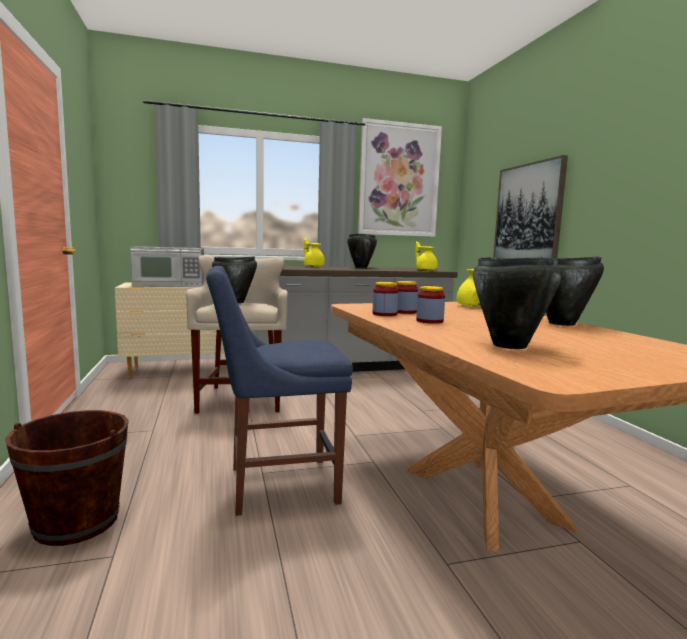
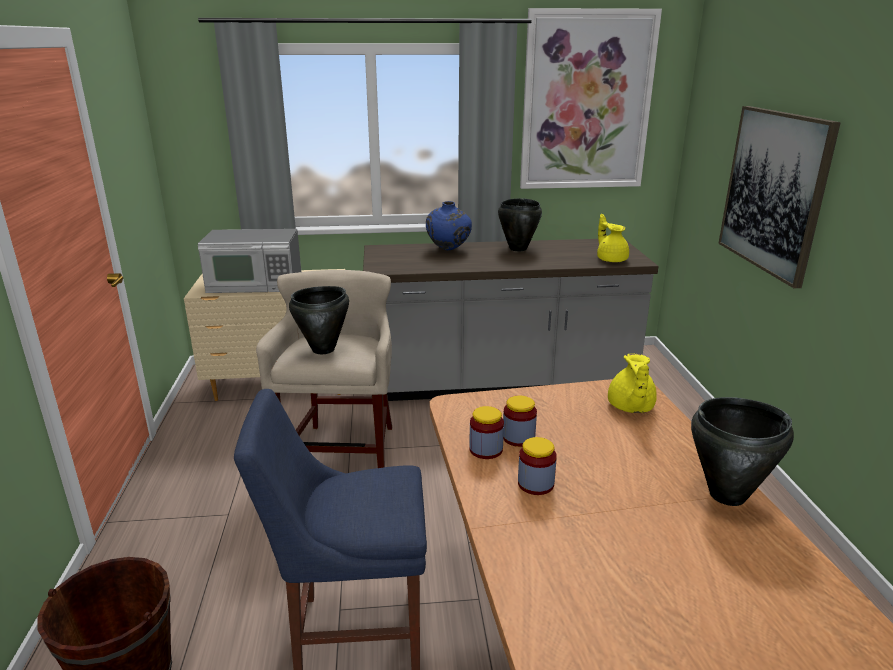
camera: 10 degrees right, 15 degrees up
yellow teapot [304,238,325,267] -> blue vase [426,201,472,250]
black cooking pot [473,257,562,349] -> none

